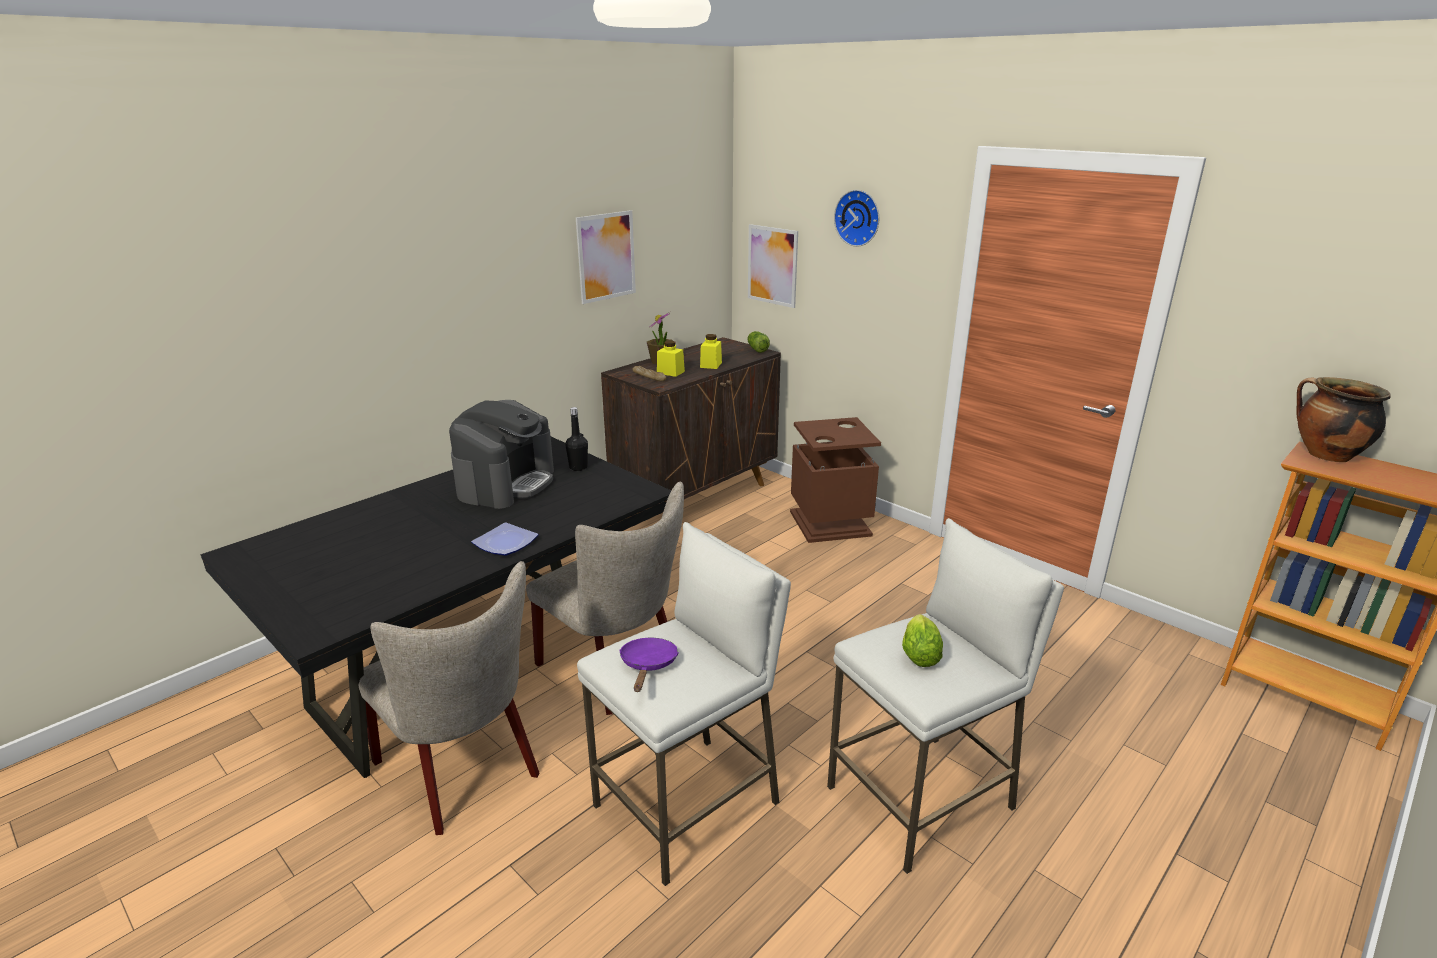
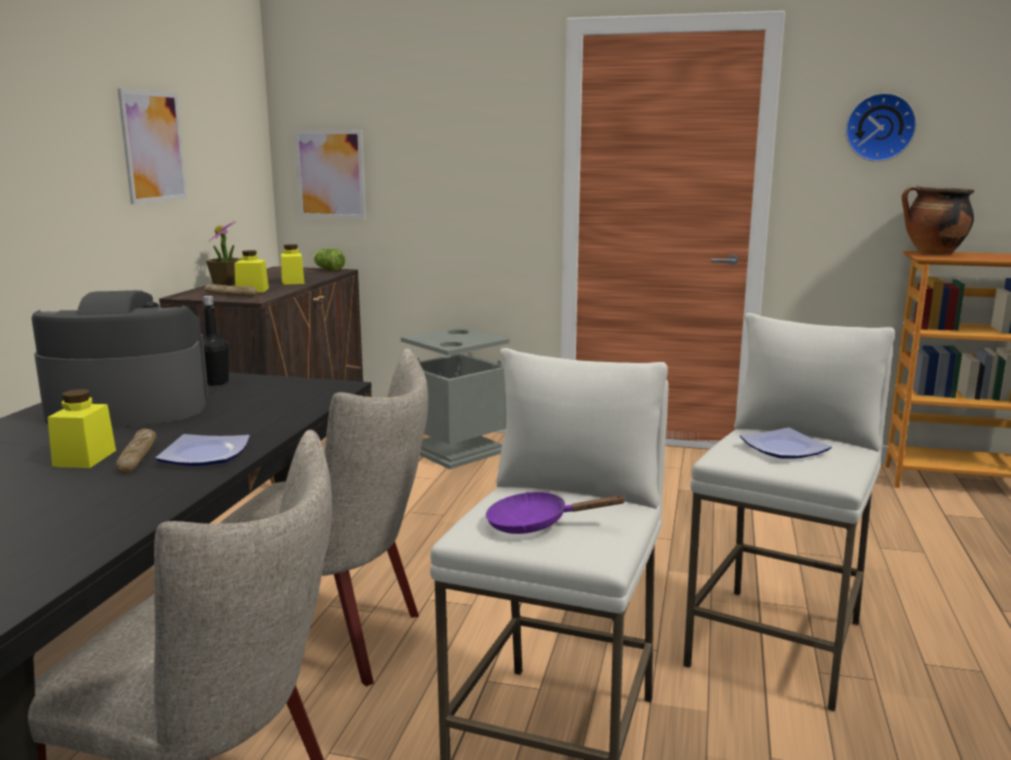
camera: 30 degrees left, 10 degrees down
coffee machine [449,400,554,509] -> coffee machine turned 90 degrees counterclockwise [31,290,209,428]
purple frying pan [619,638,679,692] -> purple frying pan turned 60 degrees counterclockwise [486,492,627,534]
brown trash can [790,417,881,543] -> grey trash can [401,327,510,469]
wall clock [834,190,879,247] -> wall clock moved to [845,93,917,162]
lettuce [902,614,943,667] -> plate [740,428,832,459]
none -> yellow jar [48,389,116,468]
none -> bread [116,429,156,473]

